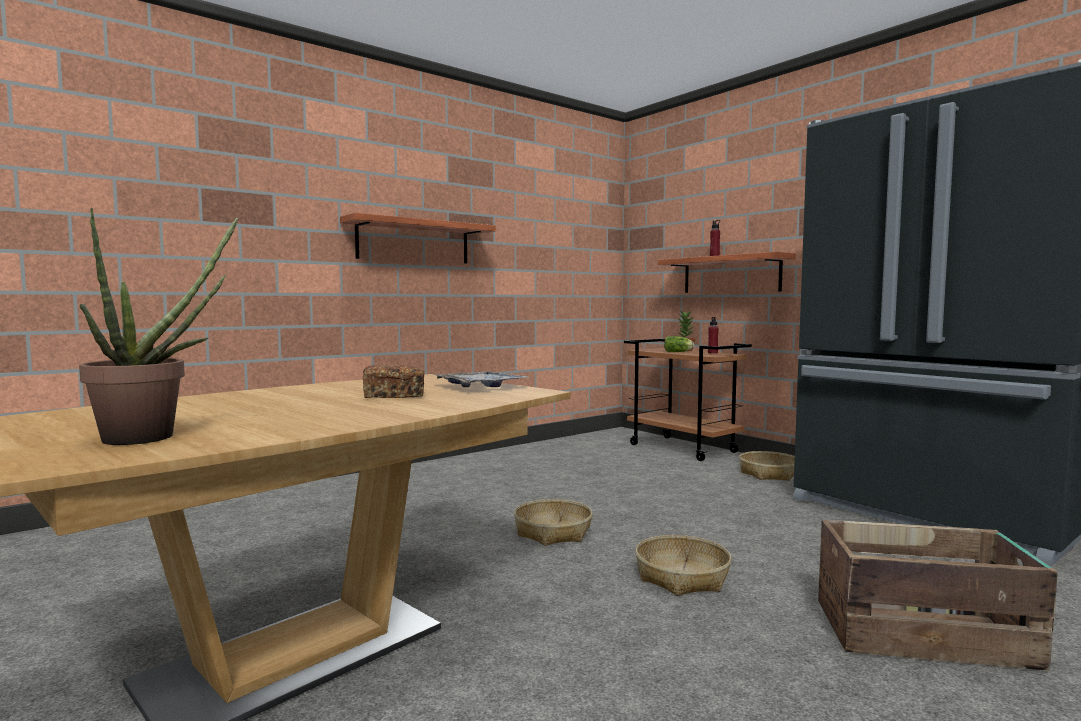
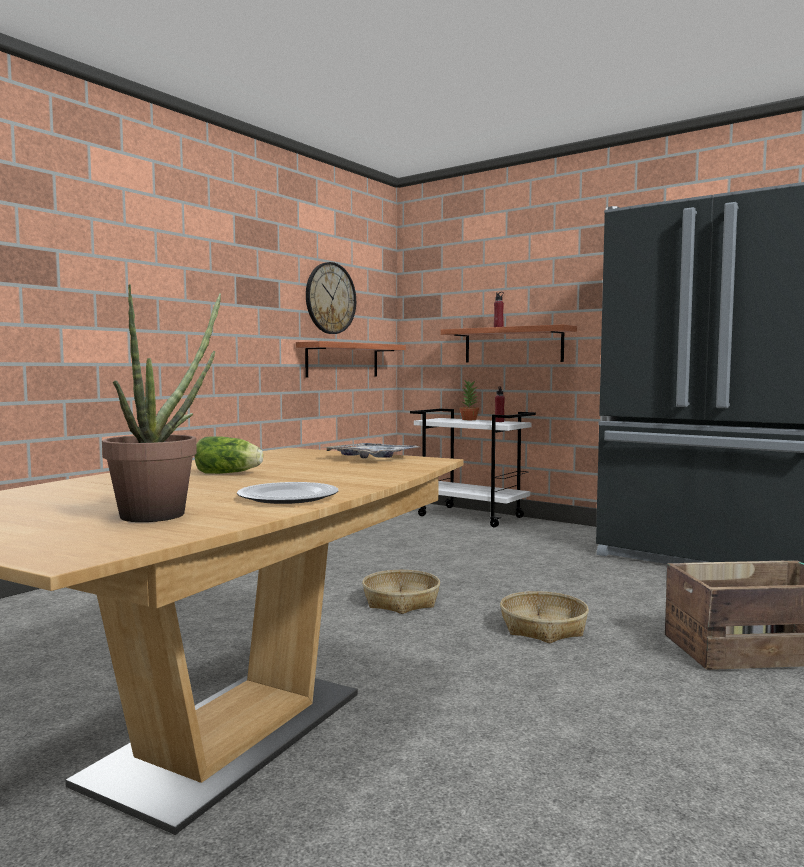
camera: 15 degrees left, 0 degrees up
shelf [340,213,496,264] -> shelf moved to [296,341,406,378]
bread [363,365,424,398] -> none
brown cart [624,339,752,461] -> white cart [410,409,536,527]
lettuce [664,336,694,352] -> lettuce moved to [195,436,263,474]
basket [739,451,795,481] -> none
none -> plate [237,482,339,504]
none -> wall clock [306,262,356,334]

